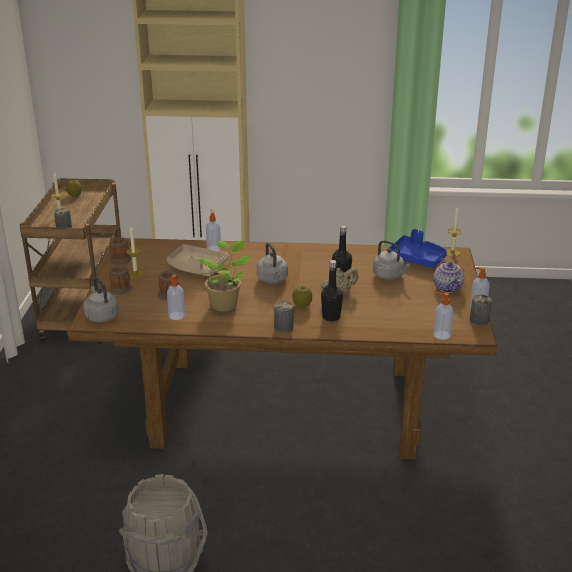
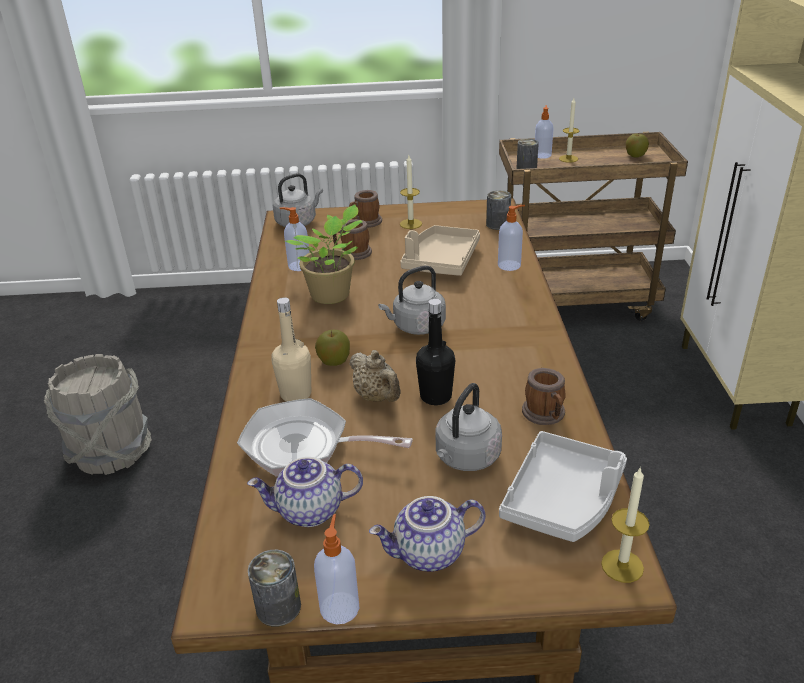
camera: 85 degrees right, 5 degrees up
mug [110,237,135,265] -> mug moved to [522,368,566,425]
can [274,301,294,333] -> can moved to [486,190,511,230]
black bottle [321,260,343,321] -> beige bottle [271,297,311,402]
blue tray [388,229,447,268] -> grey tray [499,431,627,542]
soap dispenser [434,292,453,340] -> soap dispenser moved to [535,105,554,159]
none -> frying pan [237,398,413,477]
none -> teapot [247,457,363,527]

